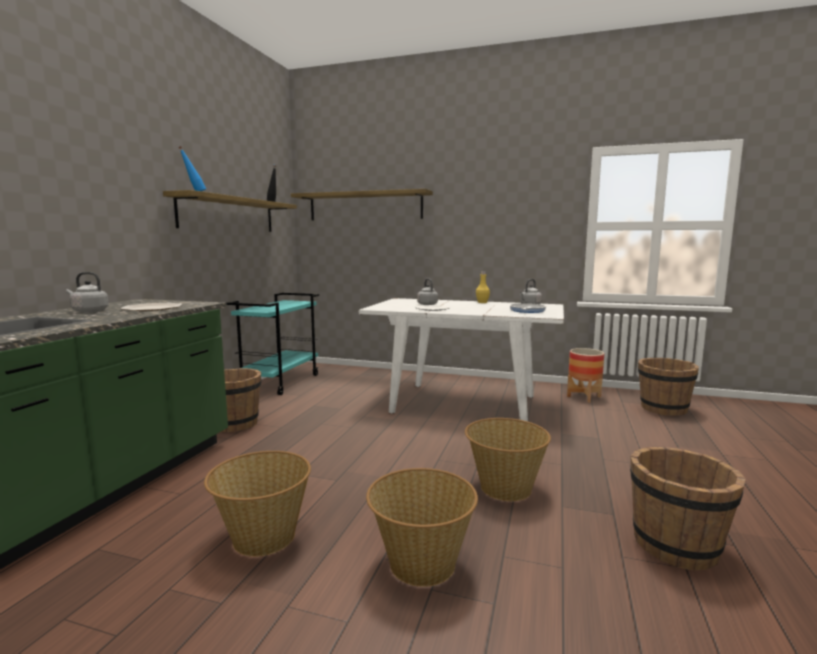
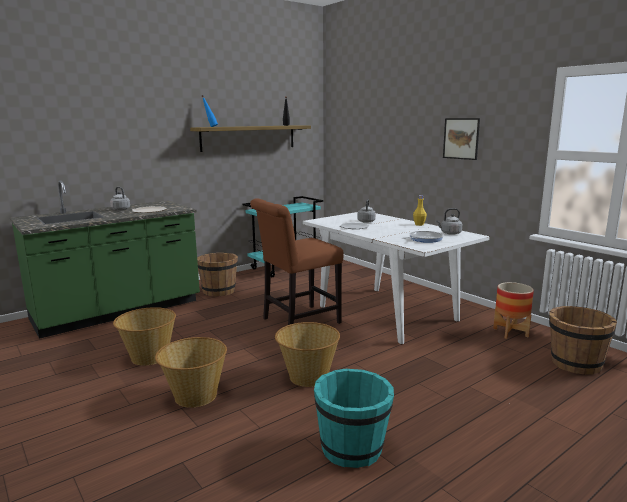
camera: 35 degrees right, 5 degrees up
shelf [291,189,433,220] -> none
brown bucket [630,447,746,571] -> turquoise bucket [314,368,394,468]
none -> brown chair [250,198,344,325]
none -> picture [443,118,480,160]

